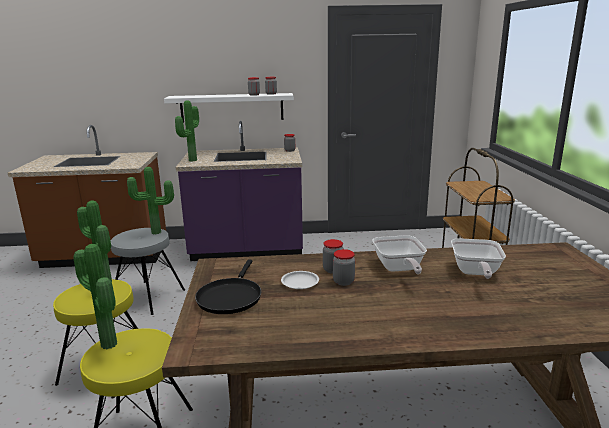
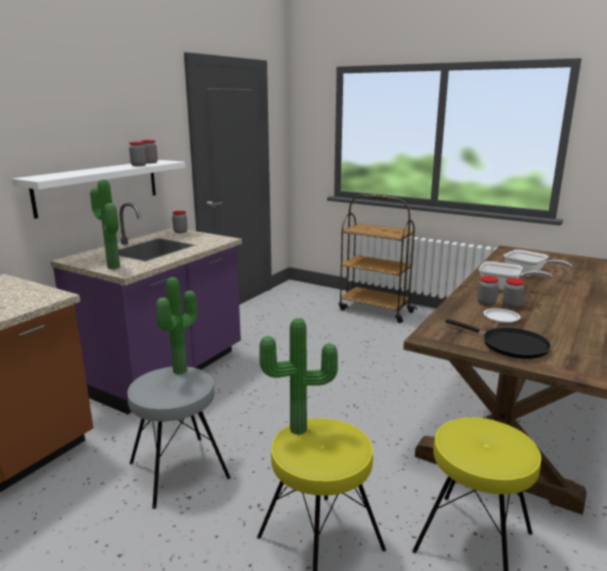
camera: 55 degrees left, 0 degrees up
potted plant [73,244,117,349] -> none

